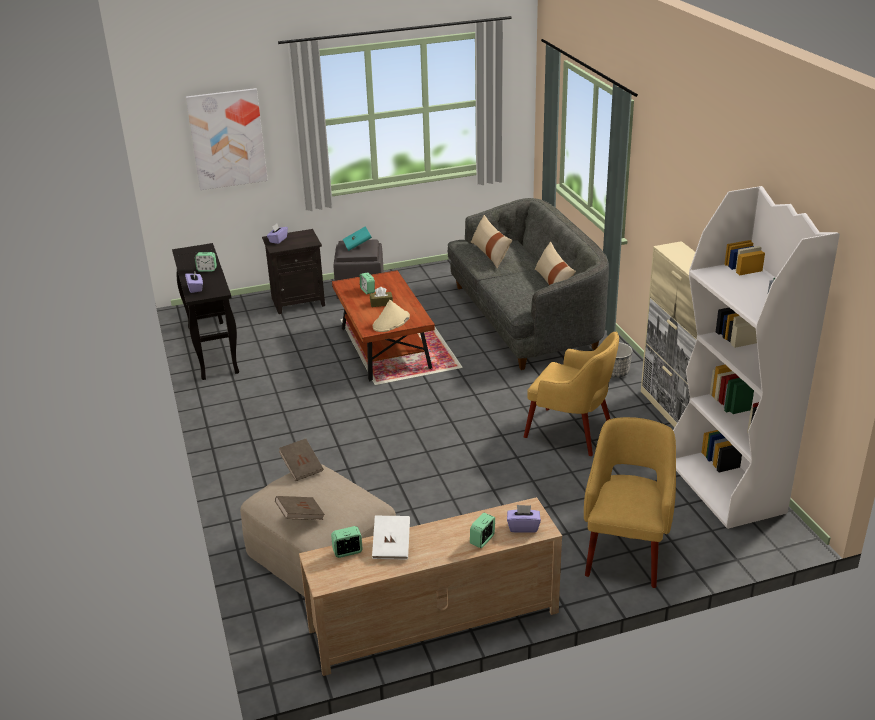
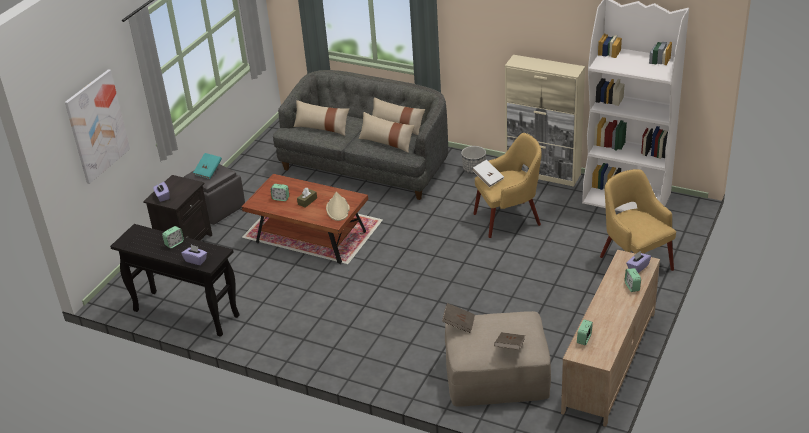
camera: 45 degrees left, 5 degrees up
white book [372,516,410,560] -> white book moved to [472,159,504,188]
none -> beige pillow [359,112,415,153]

